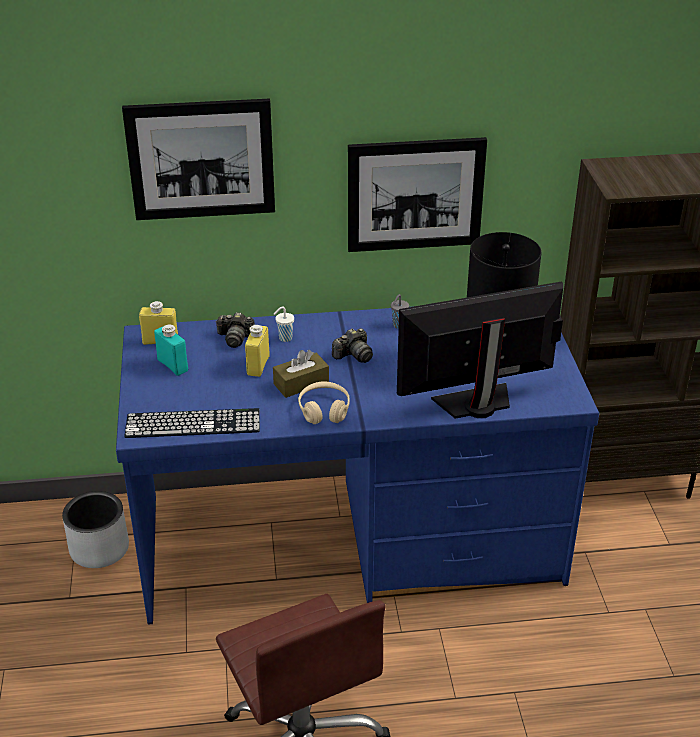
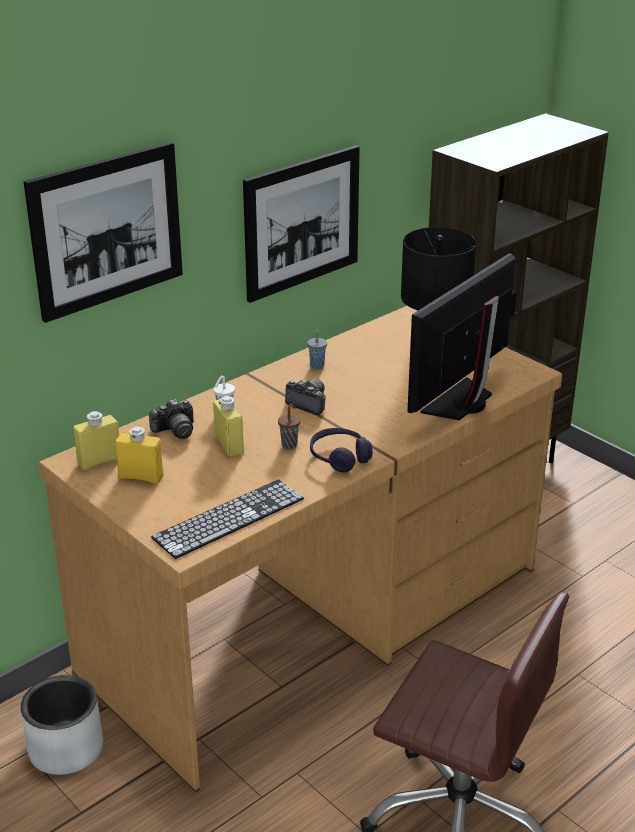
camera: 35 degrees left, 5 degrees down
blue desk [116,306,599,625] -> brown desk [39,306,562,793]
turquoise bottle [154,324,188,376] -> yellow bottle [115,426,163,484]
brown tissue box [273,350,329,398] -> brown cup [278,404,300,449]
beige headphones [298,381,350,424] -> purple headphones [310,428,373,473]
camera [332,328,373,363] -> camera turned 75 degrees counterclockwise [285,379,326,415]

